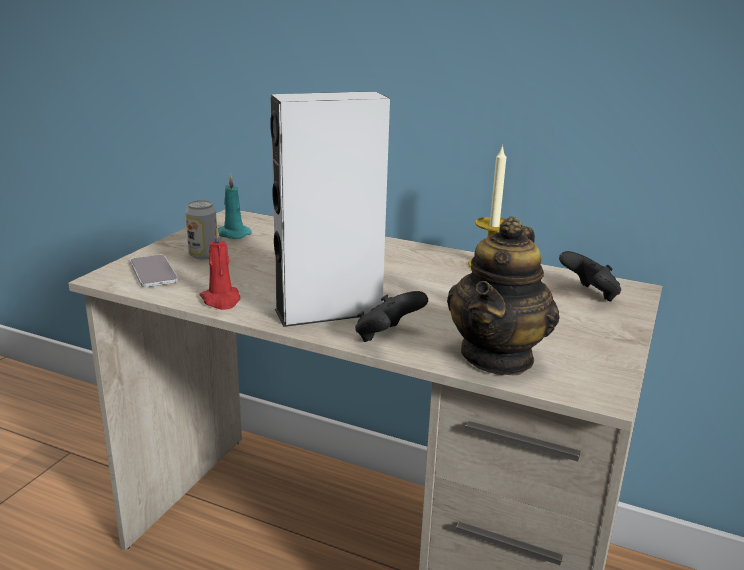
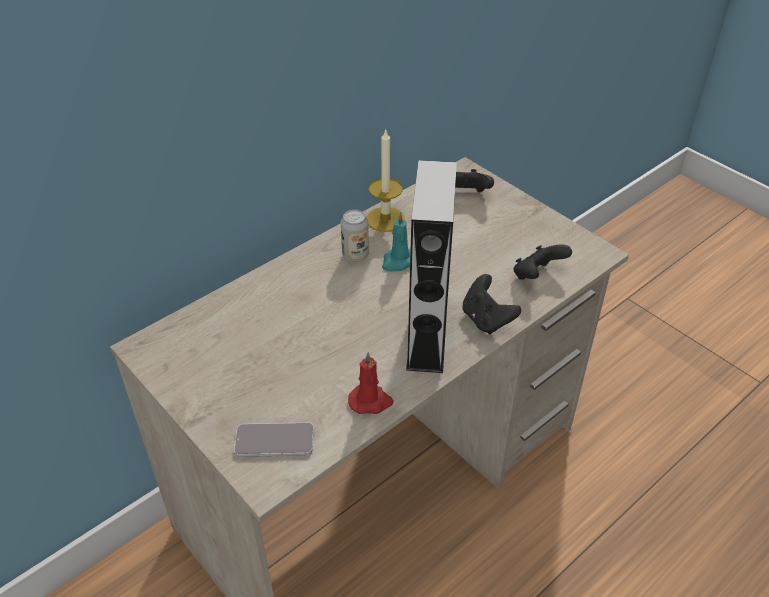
camera: 65 degrees left, 20 degrees up
can [185,200,217,259] -> can moved to [341,210,369,262]
turquoise candle [218,174,252,239] -> turquoise candle moved to [382,212,411,272]
teapot [447,216,560,375] -> black game controller [514,244,572,280]

